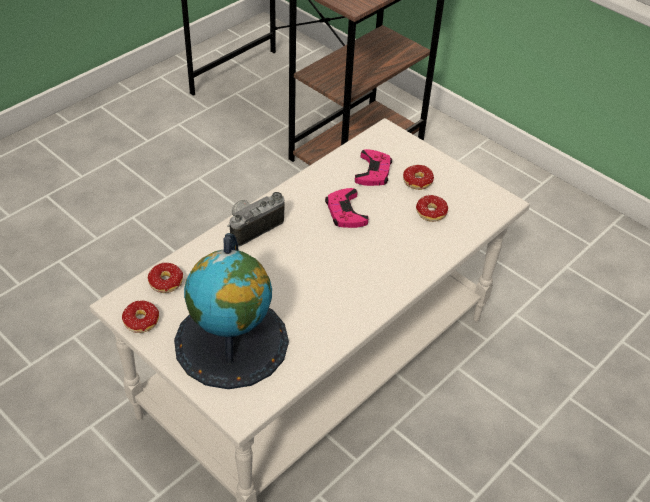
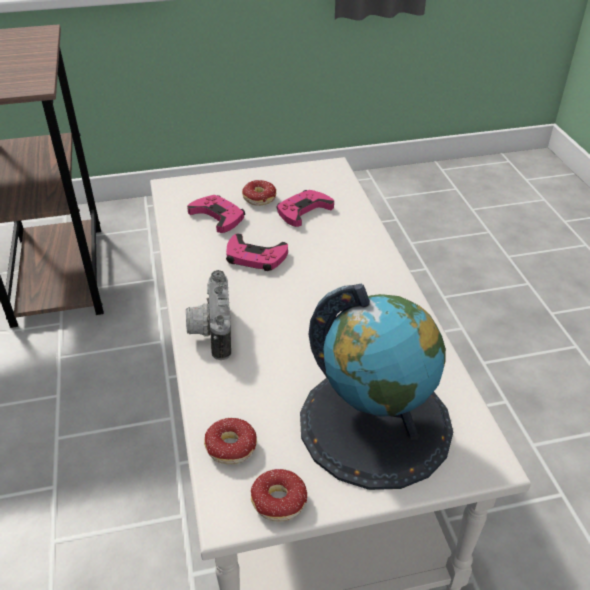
camera: 55 degrees left, 5 degrees down
donut [402,195,448,222] -> pink game controller [276,190,334,227]

